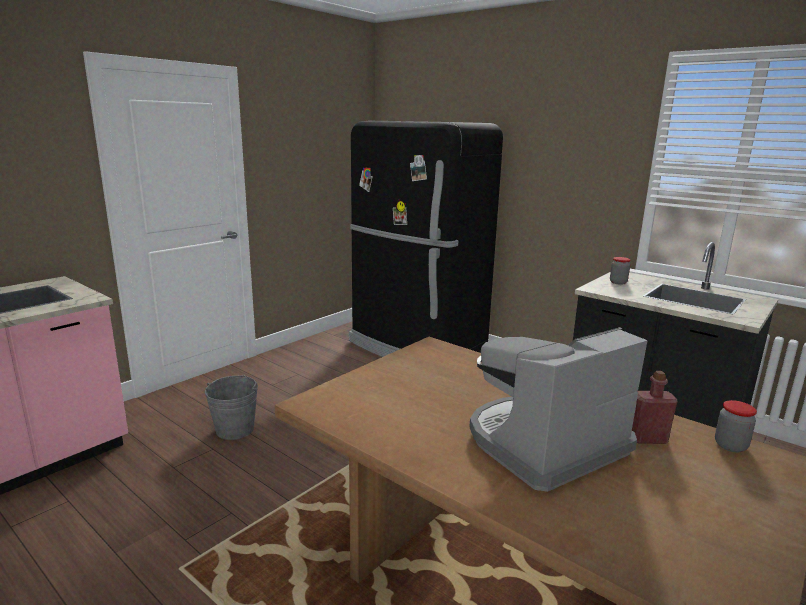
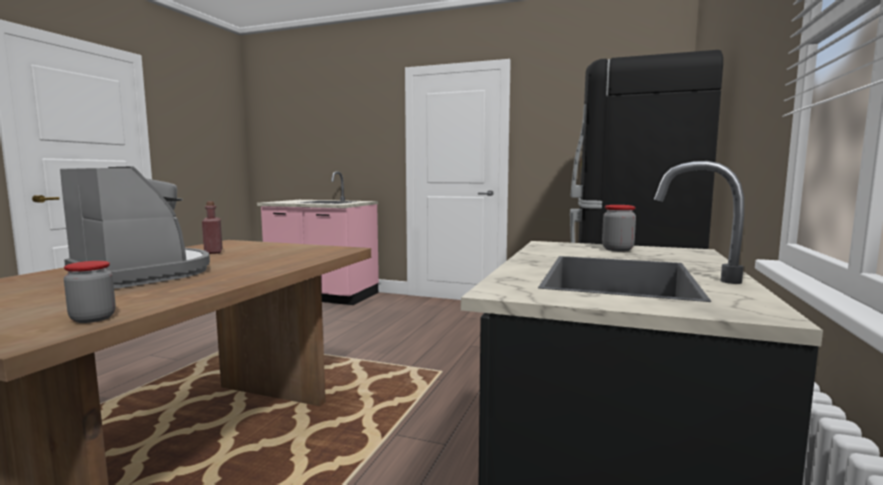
camera: 70 degrees right, 10 degrees down
grey bucket [205,375,258,440] -> none
red bottle [632,371,678,444] -> red bottle moved to [202,201,223,254]

